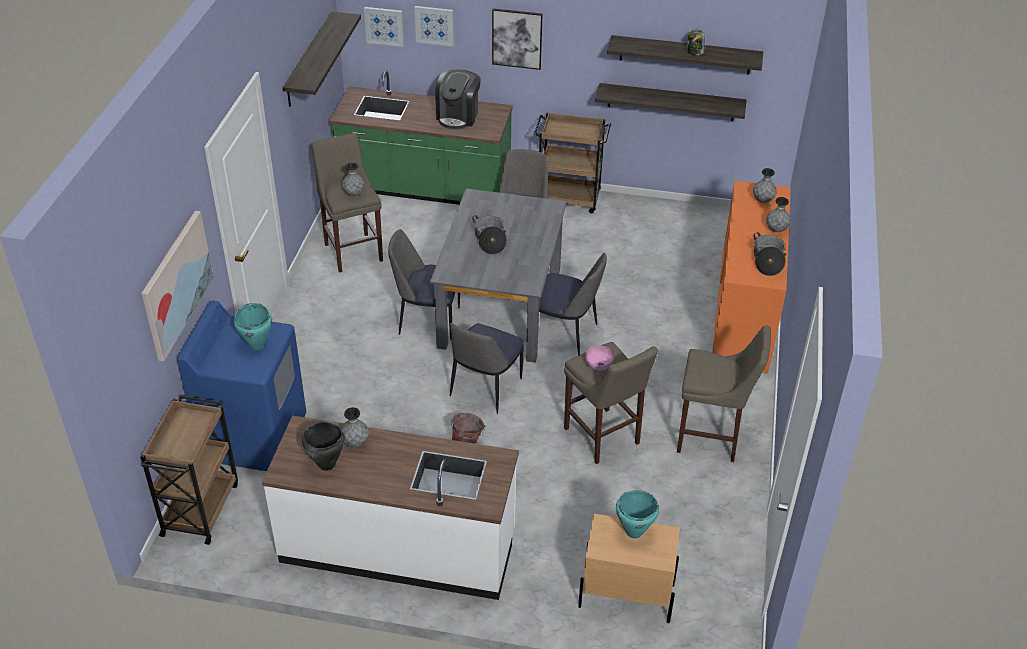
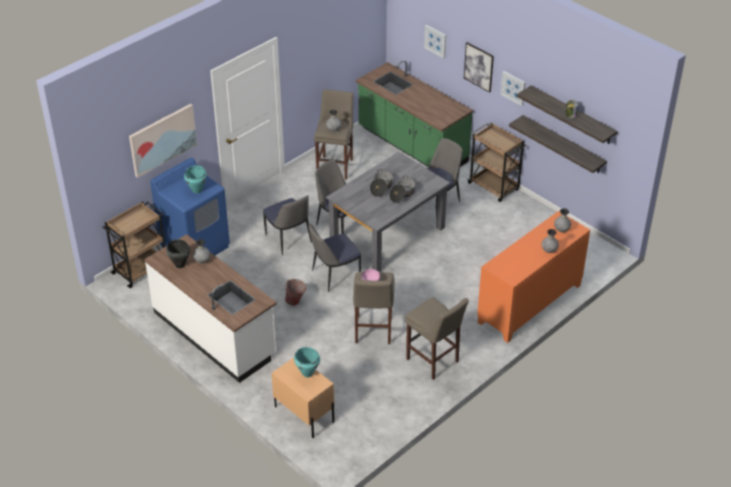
camera: 35 degrees right, 0 degrees up
shelf [283,11,361,107] -> none
picture [364,7,404,47] -> picture moved to [501,71,526,106]
coffee machine [435,70,481,130] -> none
chair [539,253,607,356] -> chair moved to [263,195,312,255]
cooking pot [754,232,786,276] -> cooking pot moved to [390,176,415,203]

